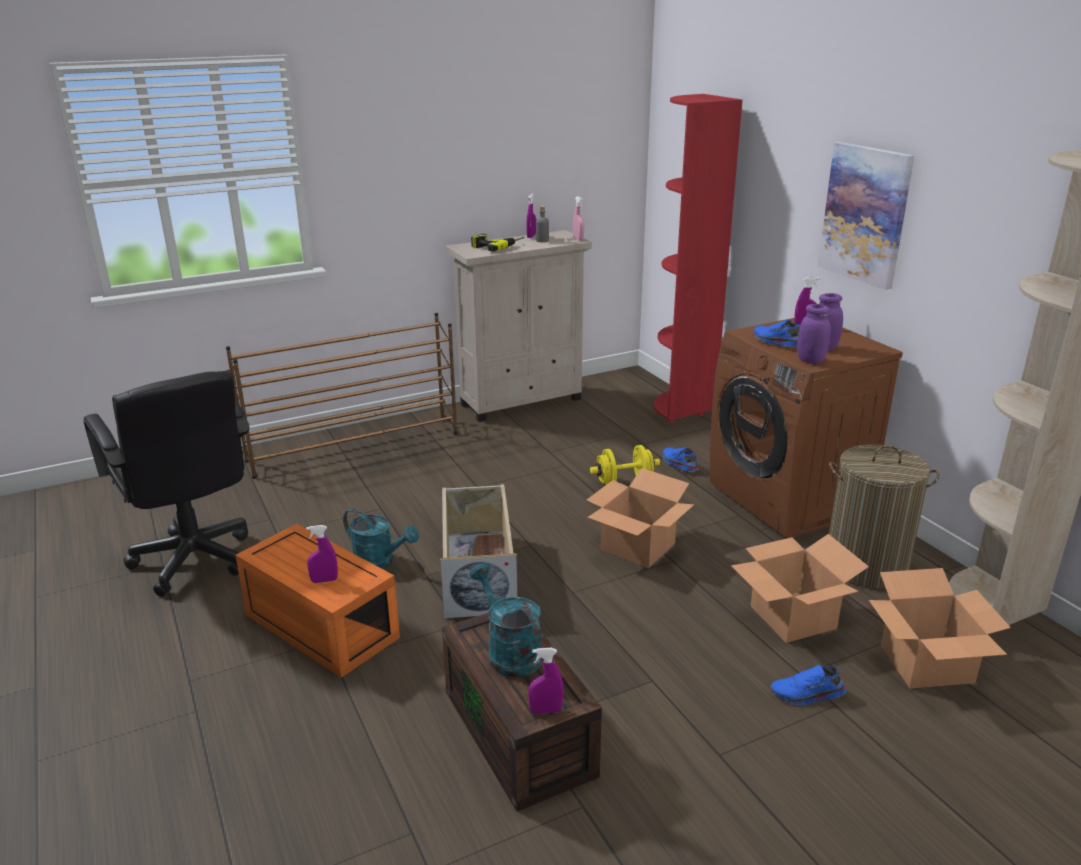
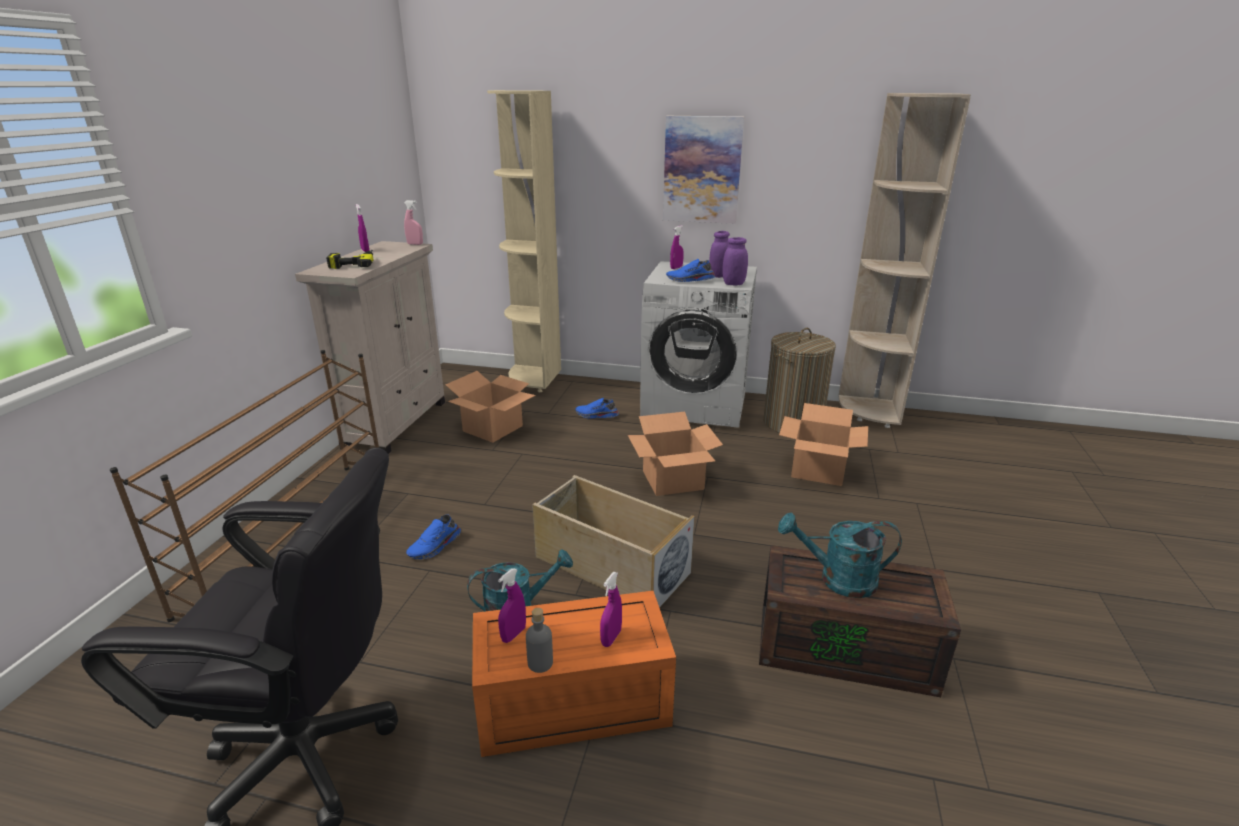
camera: 50 degrees left, 0 degrees up
purple spray bottle [528,648,564,714] -> purple spray bottle moved to [498,569,526,643]
grey bottle [536,206,549,242] -> grey bottle moved to [526,608,553,673]
yellow dumbbell [590,445,660,485] -> none
red bookcase [654,94,742,423] -> beige bookcase [487,90,561,392]
brown washing machine [710,318,903,538] -> white washing machine [640,261,757,428]
blue shoe [771,665,846,705] -> blue shoe moved to [406,514,461,559]
cardboard box [869,568,1011,688] -> cardboard box moved to [445,371,536,443]

